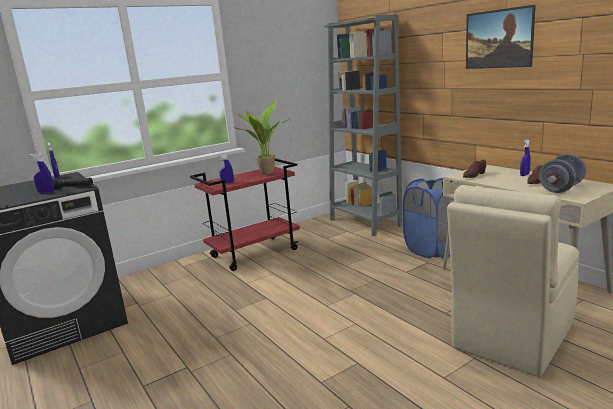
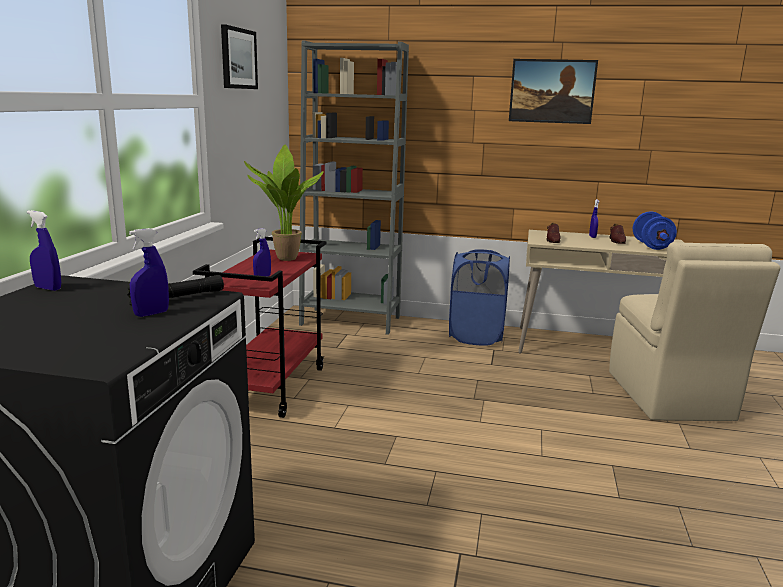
camera: 45 degrees left, 0 degrees up
grey dumbbell [539,154,586,193] -> blue dumbbell [633,211,677,250]
none -> picture [221,24,258,89]

